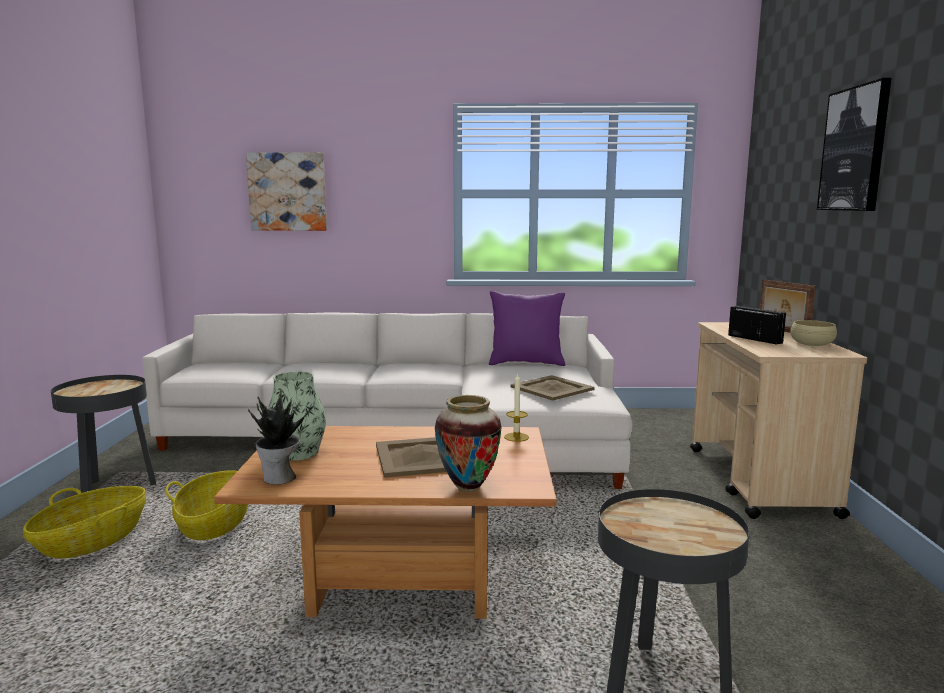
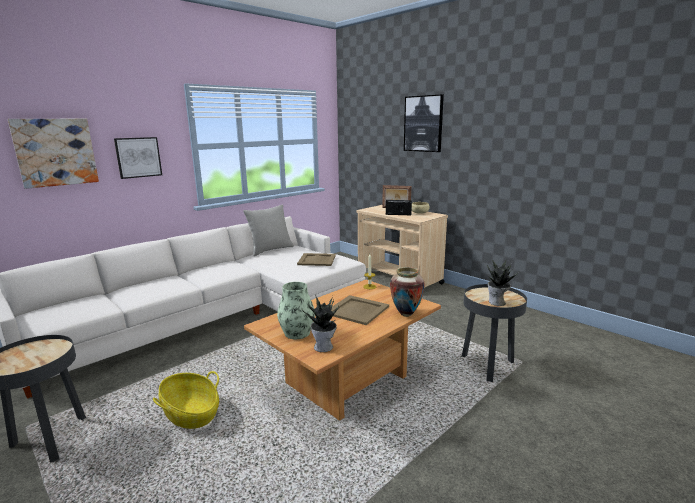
camera: 45 degrees left, 5 degrees up
basket [23,486,146,558] -> none
purple pillow [489,291,565,366] -> grey pillow [243,205,294,256]
none -> picture [114,137,162,179]
none -> potted plant [487,259,520,306]

